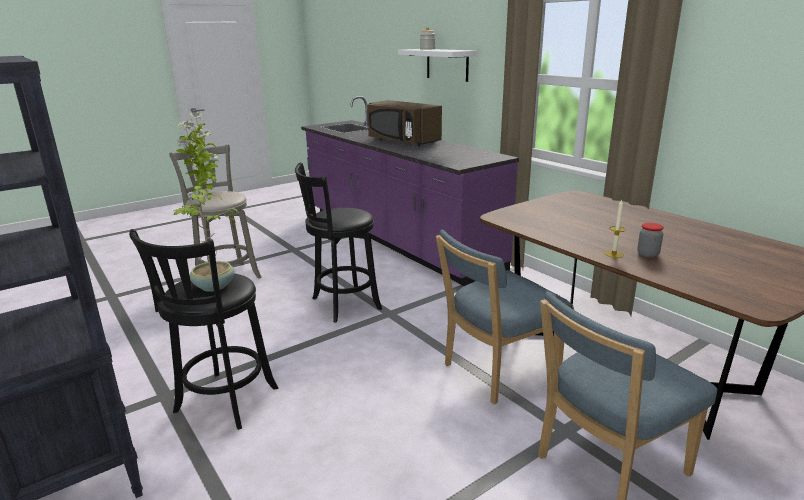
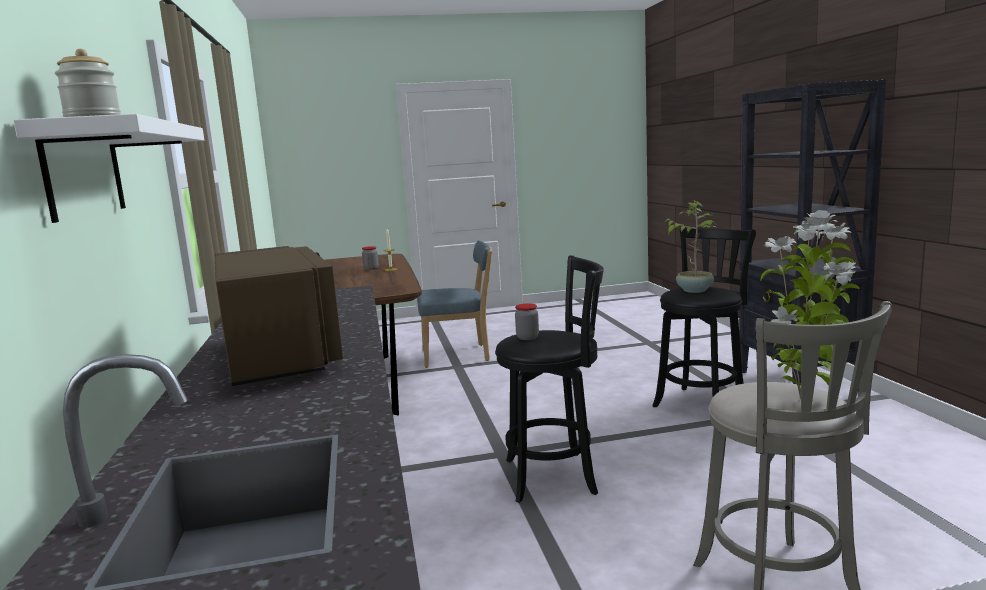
camera: 155 degrees left, 10 degrees down
blue chair [436,229,571,404] -> none
none -> jar [515,303,539,340]

